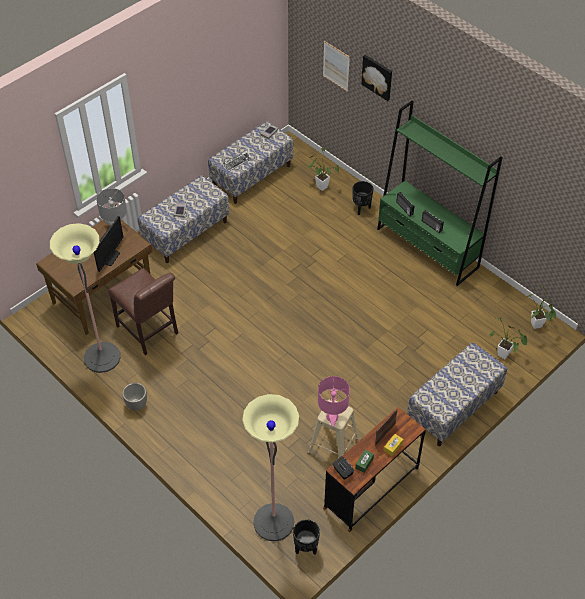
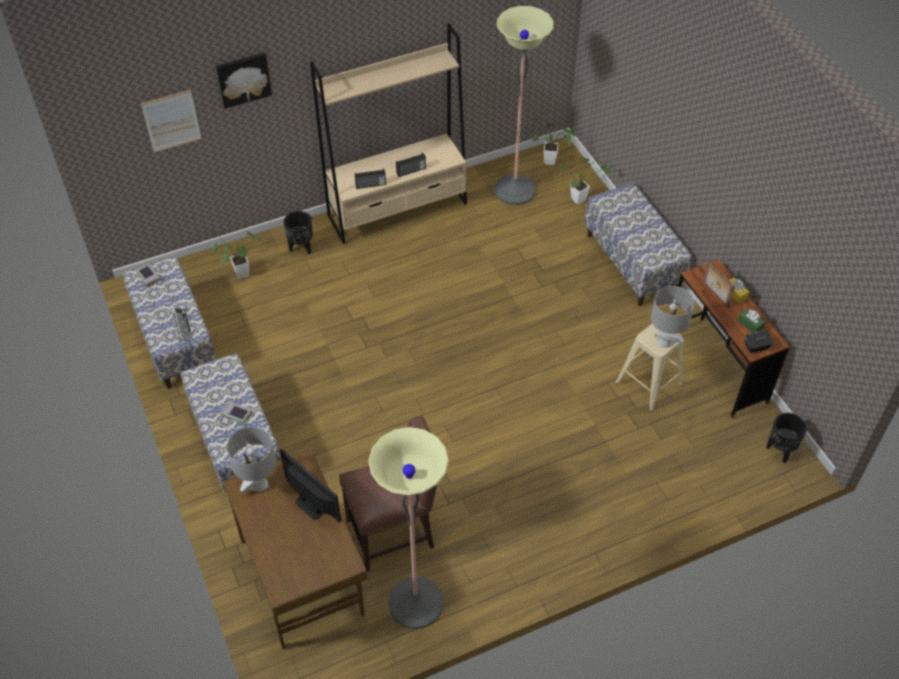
camera: 70 degrees left, 0 degrees up
planter [122,383,147,411] -> none
floor lamp [242,394,299,541] -> floor lamp moved to [494,6,554,205]
pink table lamp [318,376,350,427] -> grey table lamp [651,286,695,348]
green bookcase [377,100,503,286] -> beige bookcase [310,23,467,244]

